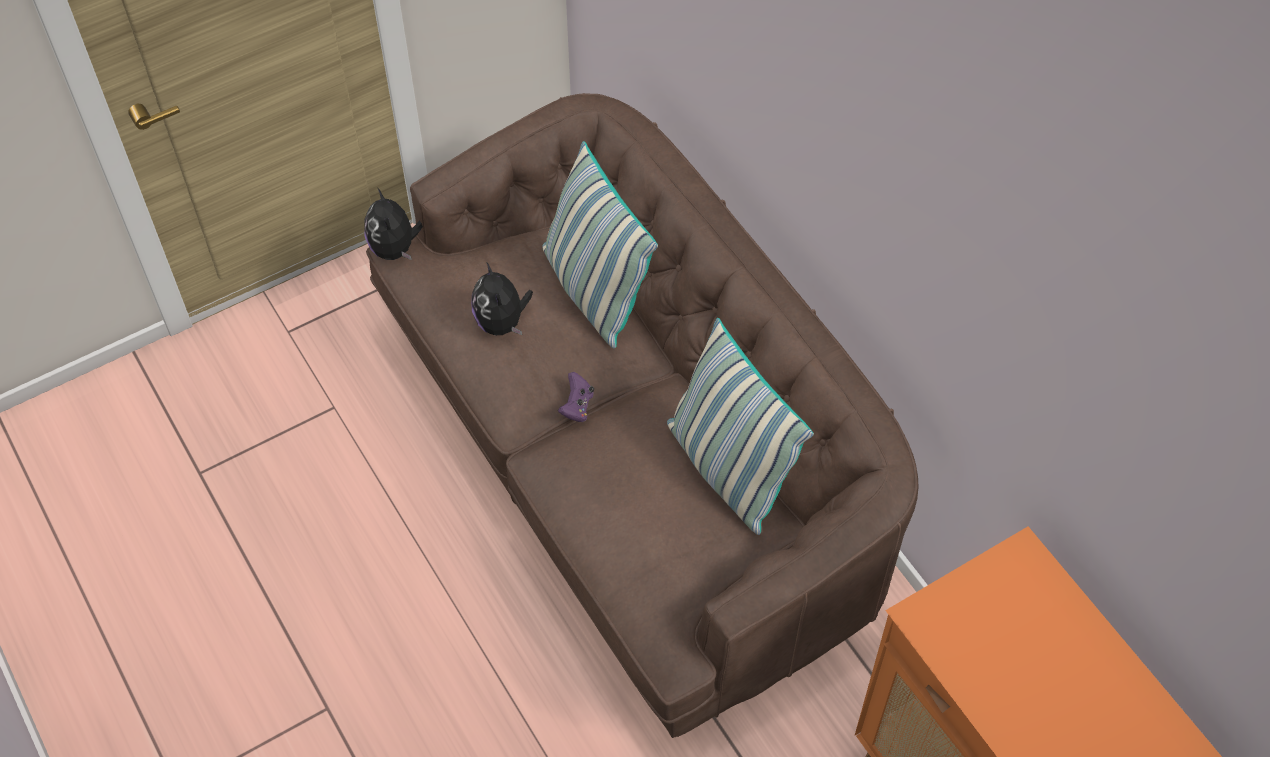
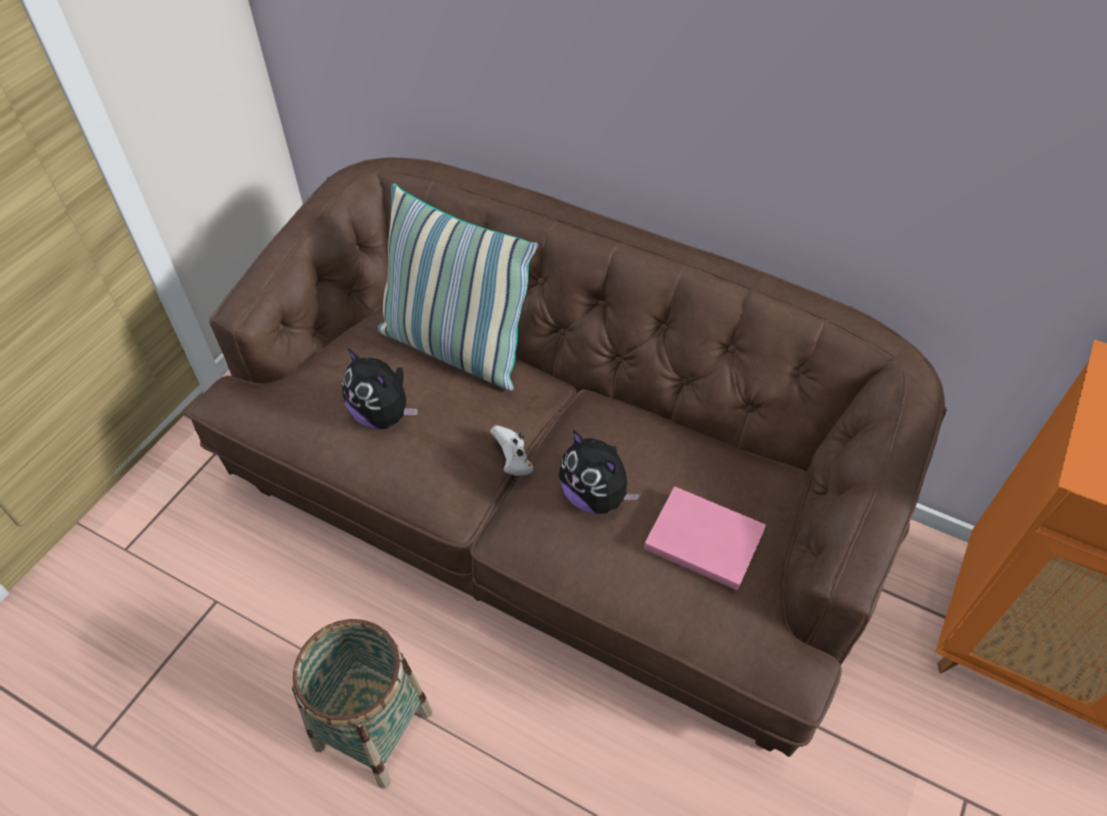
camera: 30 degrees left, 5 degrees down
plush toy [364,189,423,260] -> plush toy moved to [559,430,640,514]
purple game controller [558,372,594,422] -> white game controller [490,425,533,476]
pillow [667,318,814,535] -> none
none -> basket [292,619,432,789]
none -> pink book [644,486,766,591]

